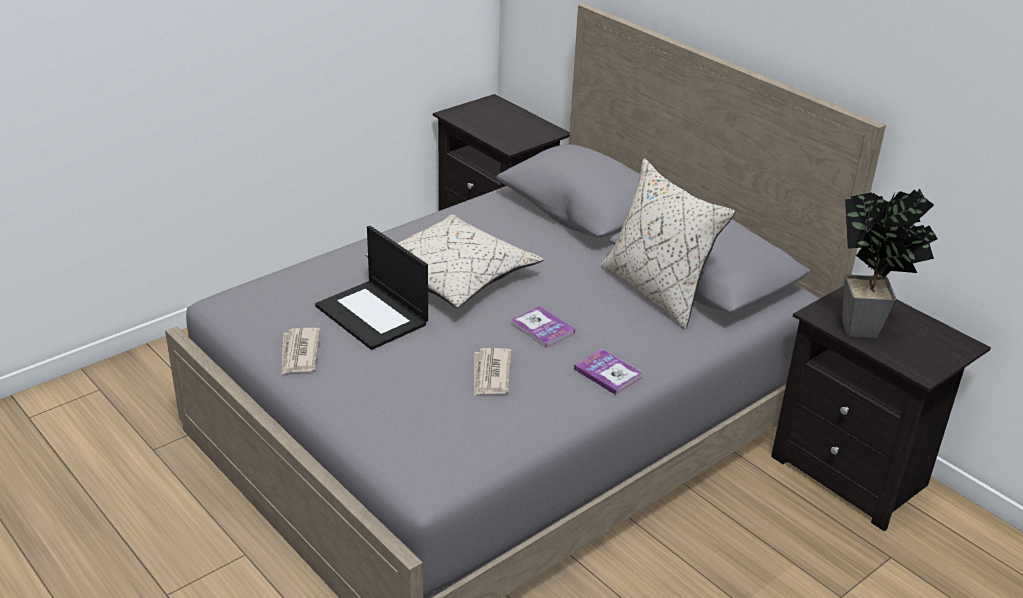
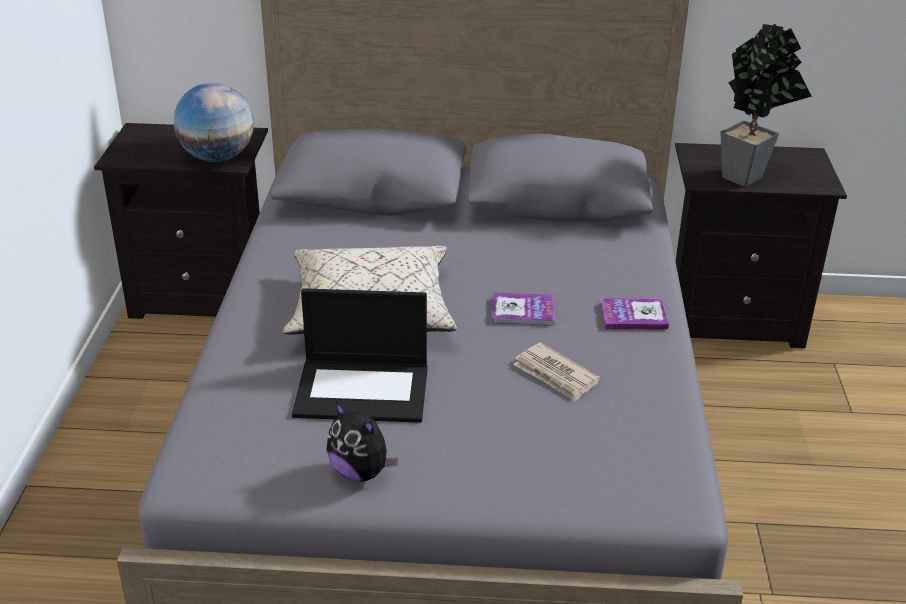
camera: 45 degrees left, 0 degrees up
newspaper [281,328,320,375] -> plush toy [326,401,398,482]
beige pillow [601,158,735,330] -> none
none -> globe [174,83,253,162]

